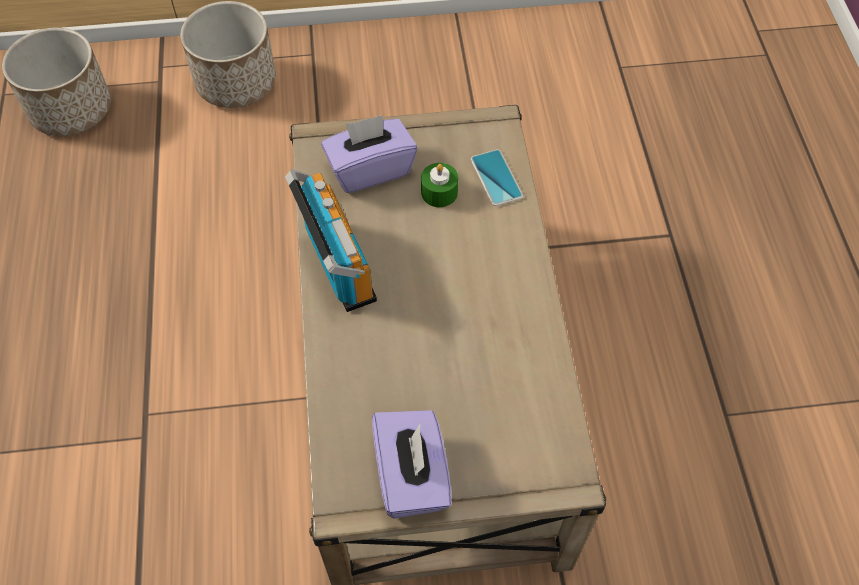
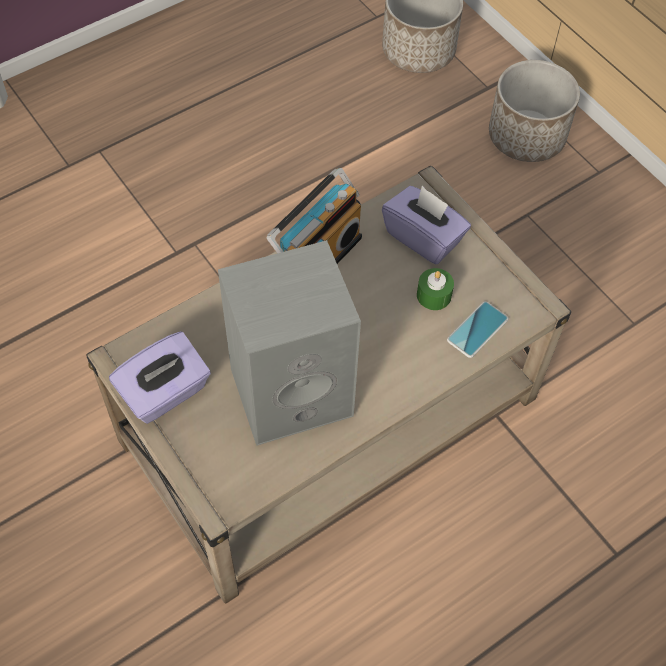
camera: 60 degrees right, 0 degrees up
none -> grey speaker [218,240,361,446]

